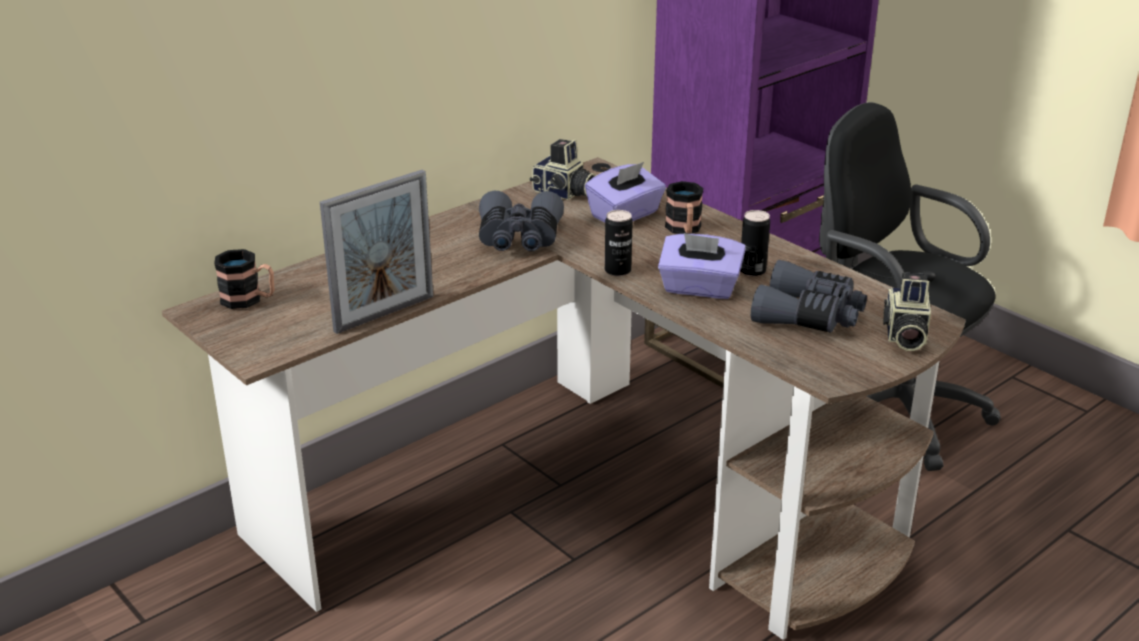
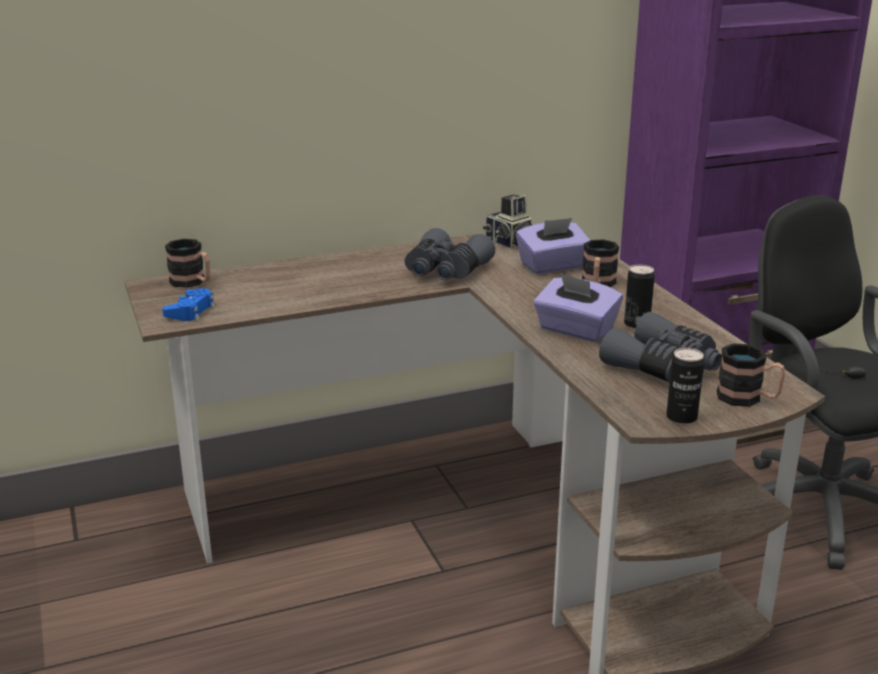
camera: 20 degrees right, 5 degrees down
picture frame [320,170,433,334] -> none
can [605,210,633,276] -> can moved to [666,348,704,424]
camera [883,272,931,351] -> mug [717,343,786,407]
none -> blue game controller [162,288,215,321]

